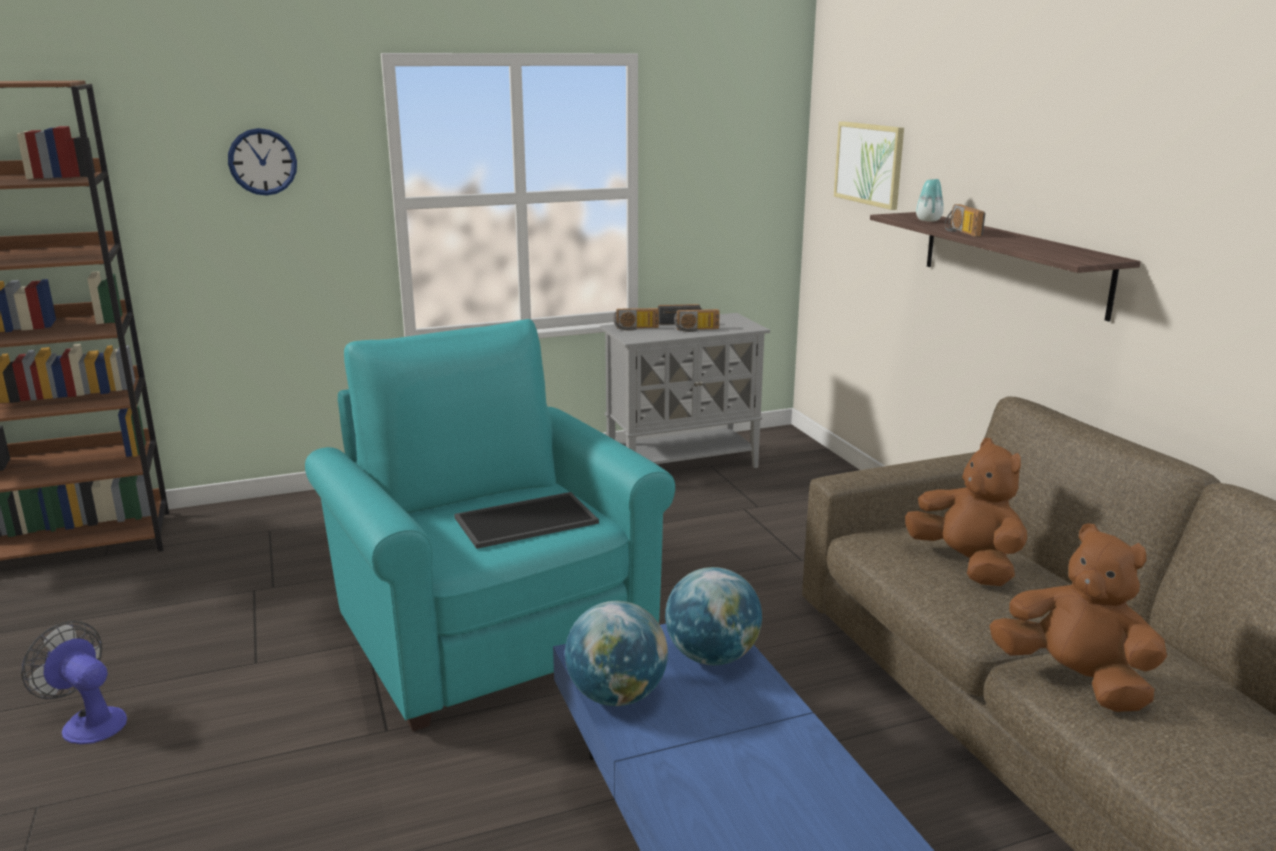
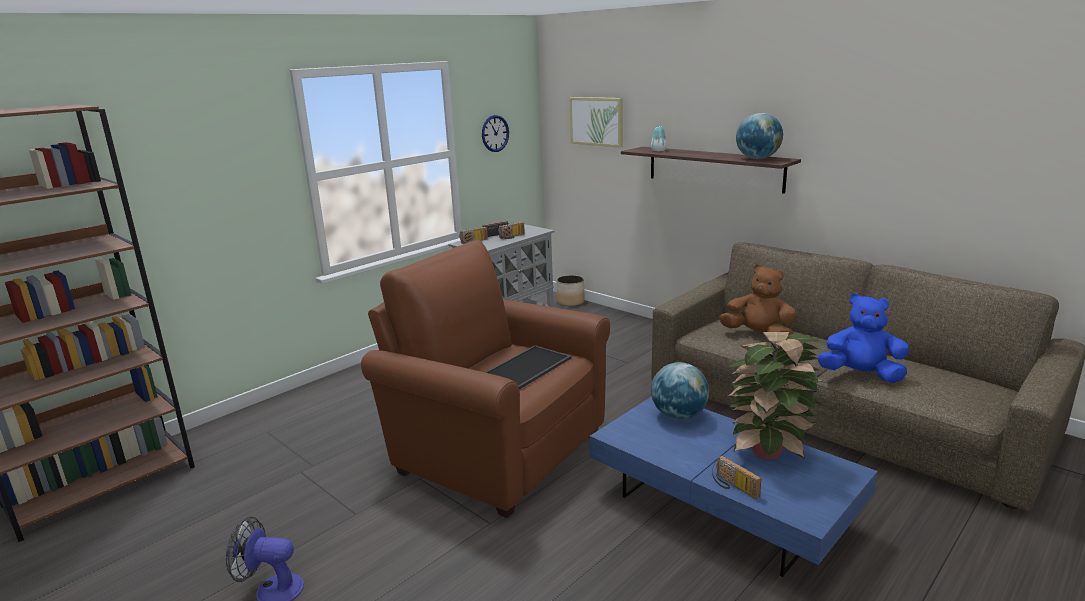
camera: 25 degrees left, 0 degrees up
wall clock [228,128,297,196] -> wall clock moved to [482,115,509,152]
turquoise armchair [305,319,675,731] -> brown armchair [361,240,610,518]
globe [565,601,668,706] -> globe moved to [736,113,783,159]
radio [945,204,985,237] -> radio moved to [712,456,761,499]
brown plush toy [989,523,1167,712] -> blue plush toy [817,293,909,383]
none -> planter [556,275,585,306]
none -> potted plant [727,332,827,460]

